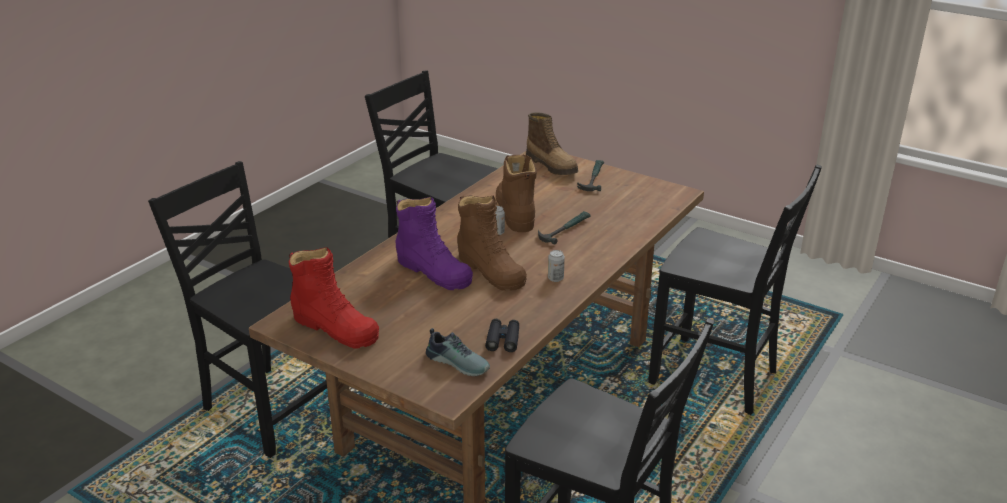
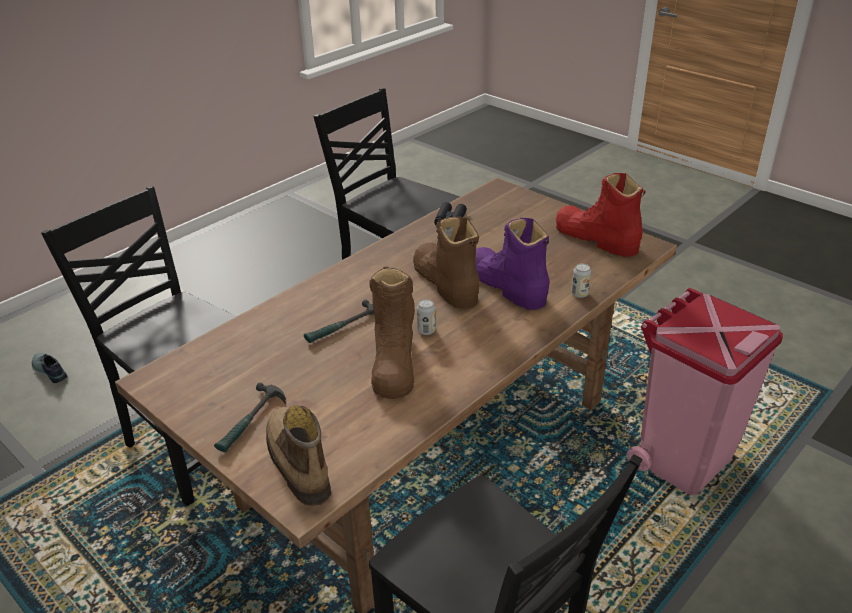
camera: 170 degrees left, 5 degrees up
black chair [148,161,327,458] -> pink trash can [627,288,783,495]
shoe [426,328,490,376] -> shoe moved to [32,353,68,383]
can [548,250,565,282] -> can moved to [571,263,591,298]

